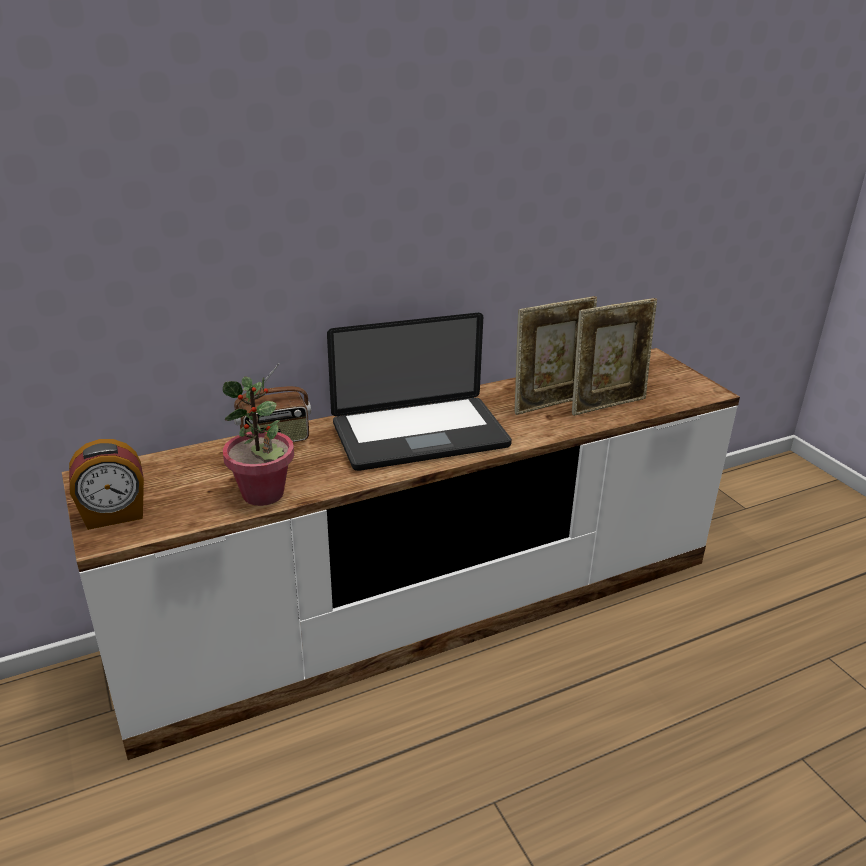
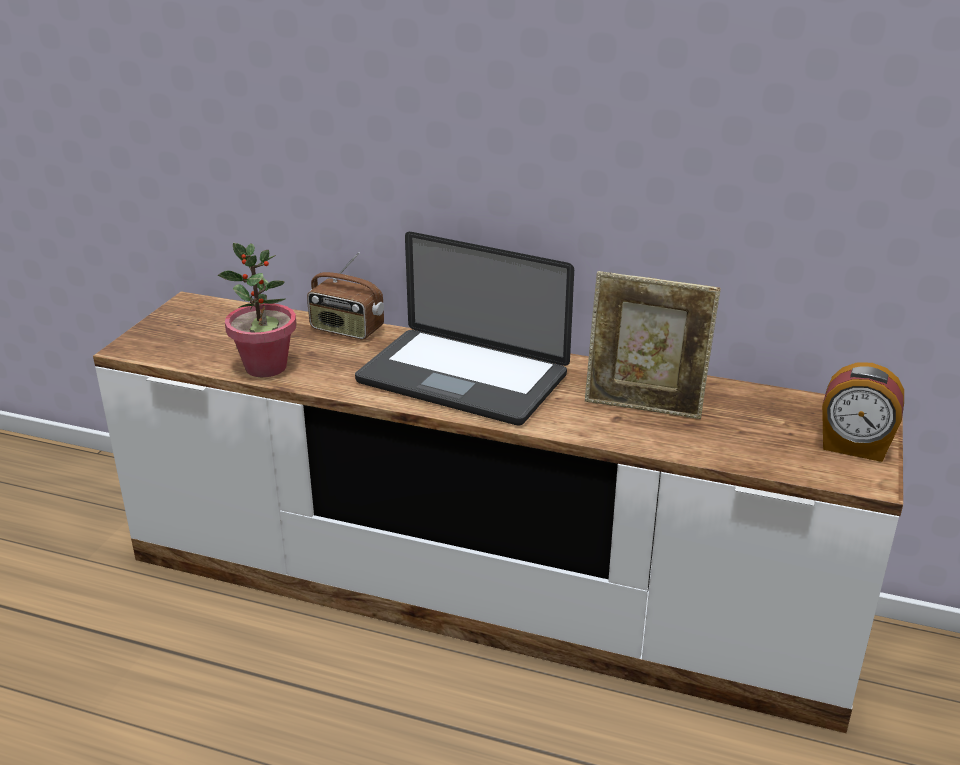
camera: 45 degrees right, 0 degrees up
alarm clock [69,439,144,530] -> alarm clock moved to [822,362,904,462]
picture frame [572,298,657,416] -> none

